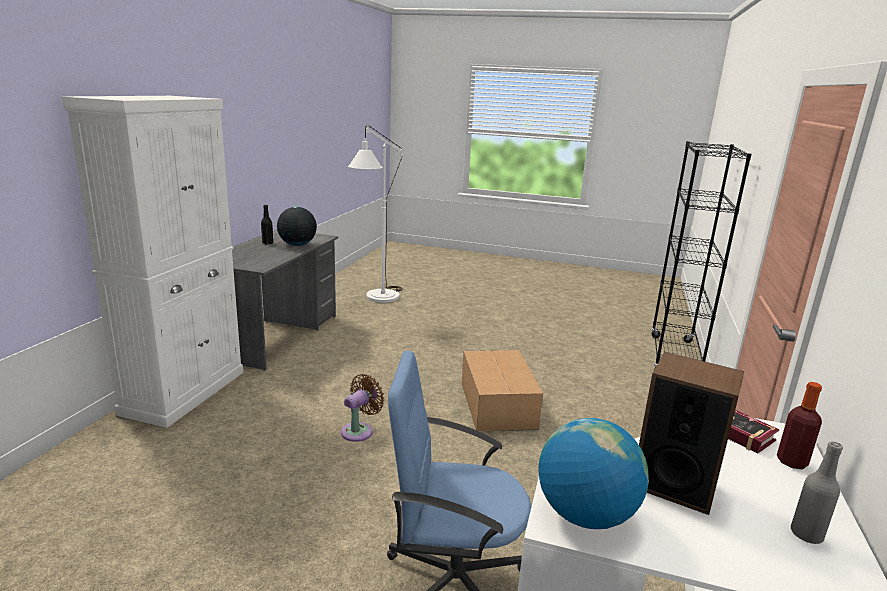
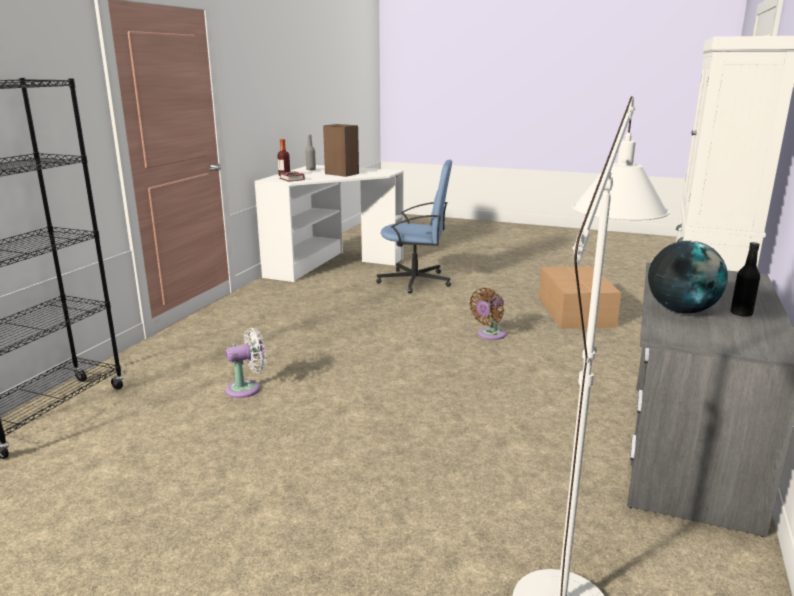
camera: 175 degrees left, 0 degrees up
cardboard box [462,350,543,431] -> cardboard box moved to [538,266,621,329]
globe [538,418,649,529] -> none
none -> white fan [226,328,267,398]

